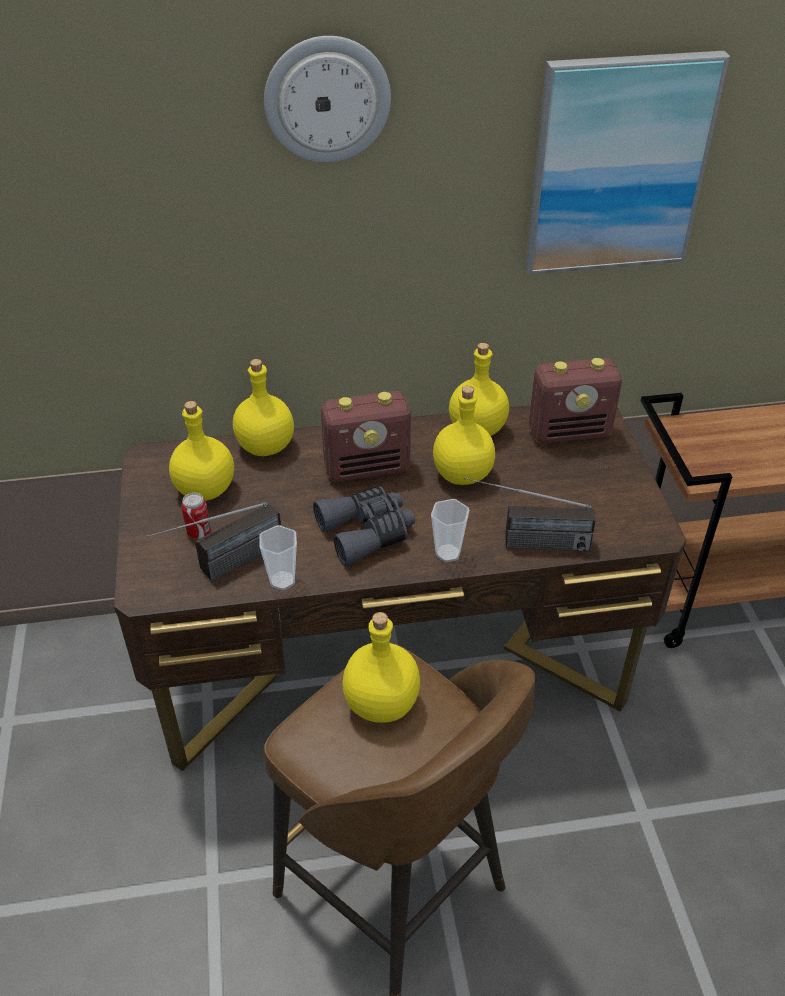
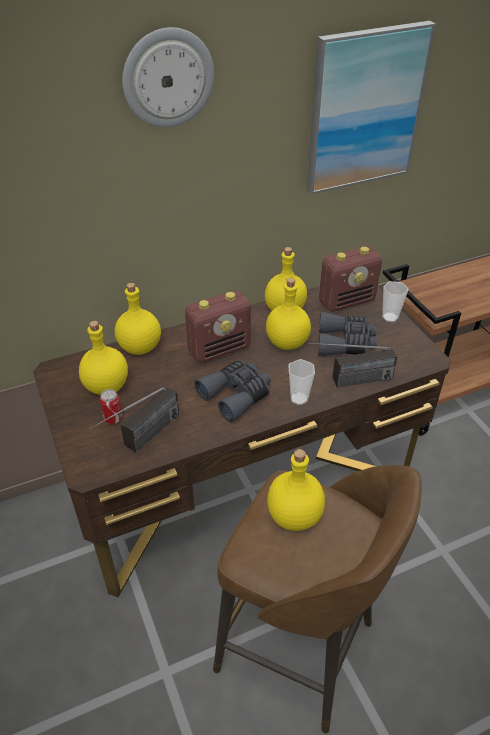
camera: 15 degrees left, 0 degrees up
cup [259,525,297,590] -> cup moved to [382,281,409,322]
none -> grey binoculars [318,312,378,356]

